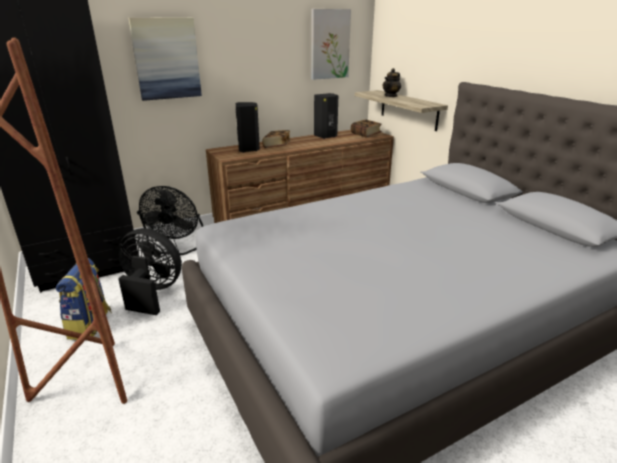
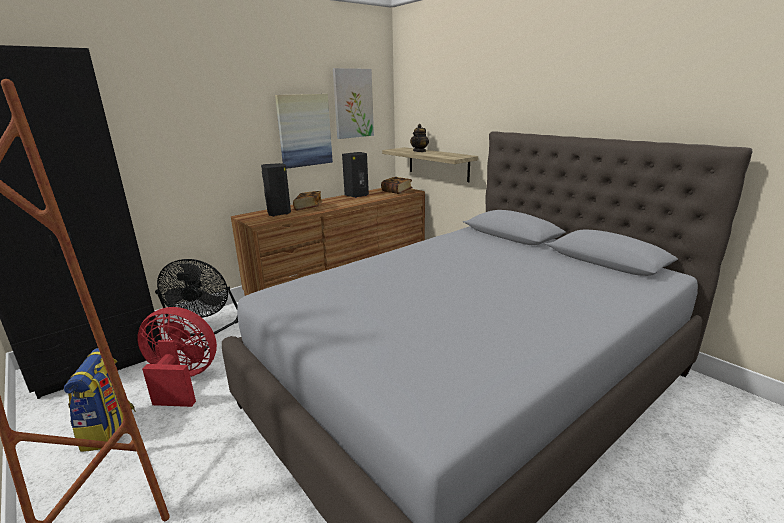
camera: 10 degrees left, 5 degrees down
black fan [118,228,182,315] -> red fan [137,307,217,407]
picture [128,18,202,101] -> picture moved to [275,94,333,169]

